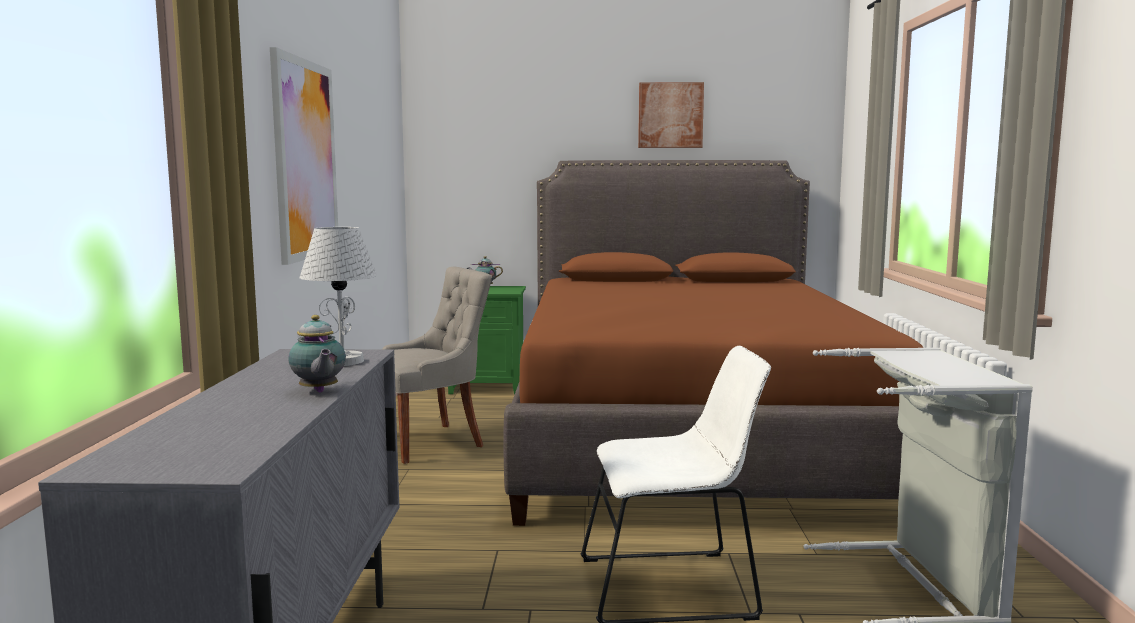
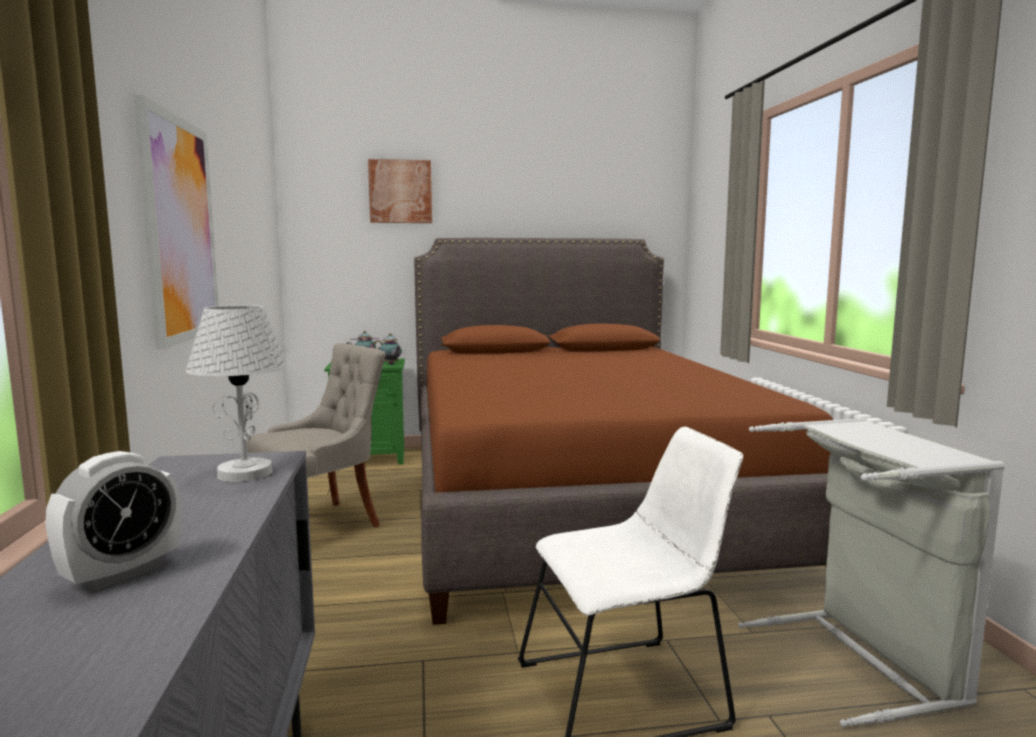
camera: 10 degrees left, 0 degrees up
teapot [288,315,346,392] -> teapot moved to [379,333,402,364]
picture [638,82,704,148] -> picture moved to [368,159,432,223]
none -> alarm clock [45,451,181,591]

